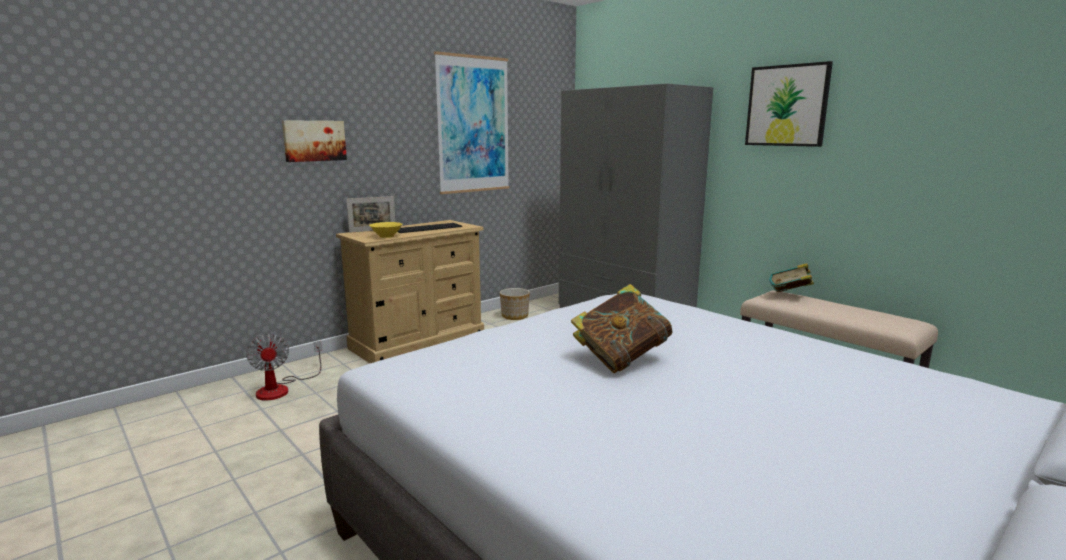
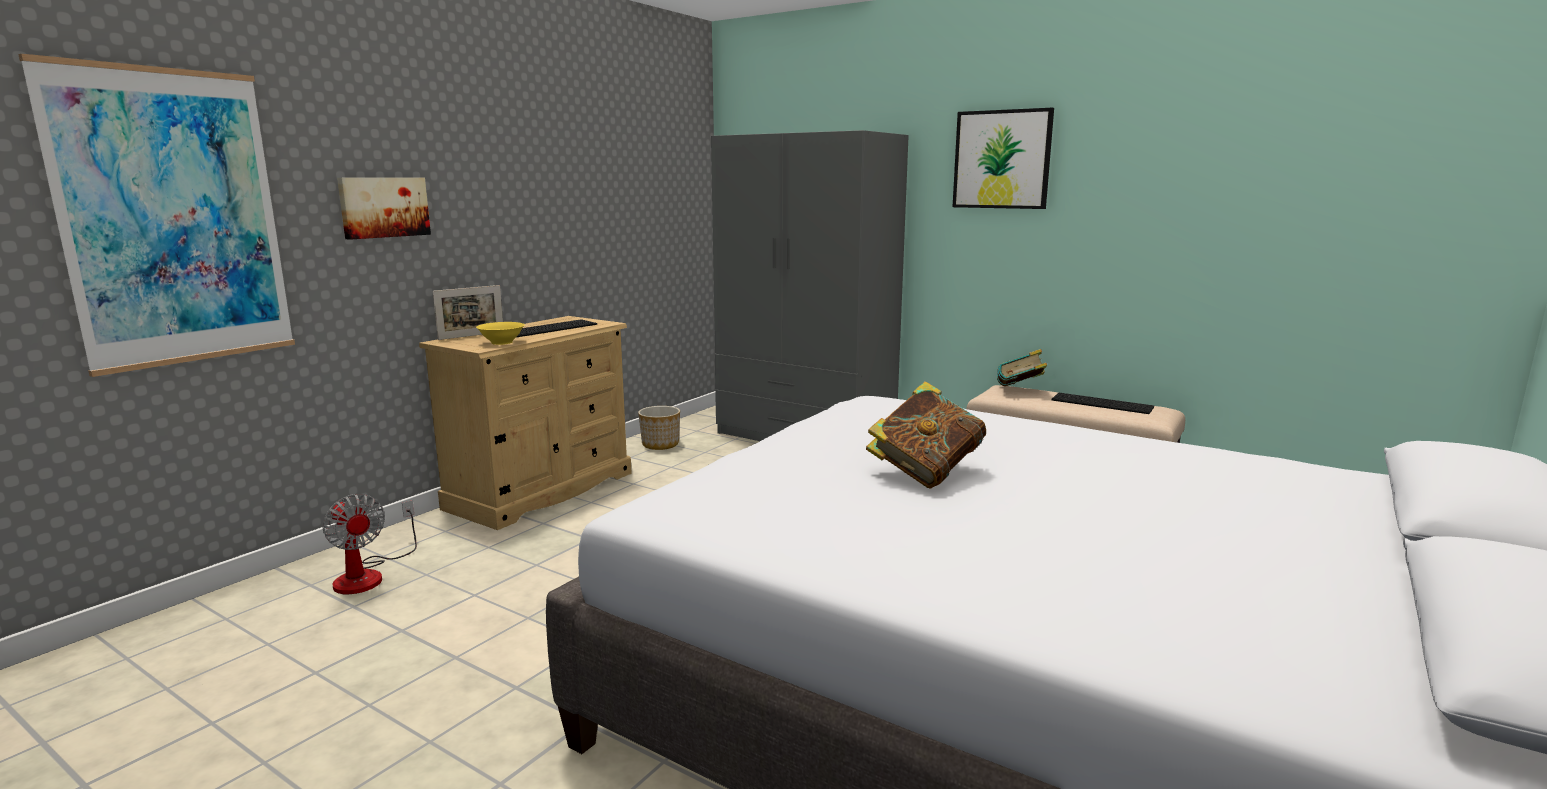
camera: 15 degrees left, 0 degrees up
picture [434,51,510,194] -> picture moved to [18,54,295,377]
none -> keyboard [1051,393,1154,414]

